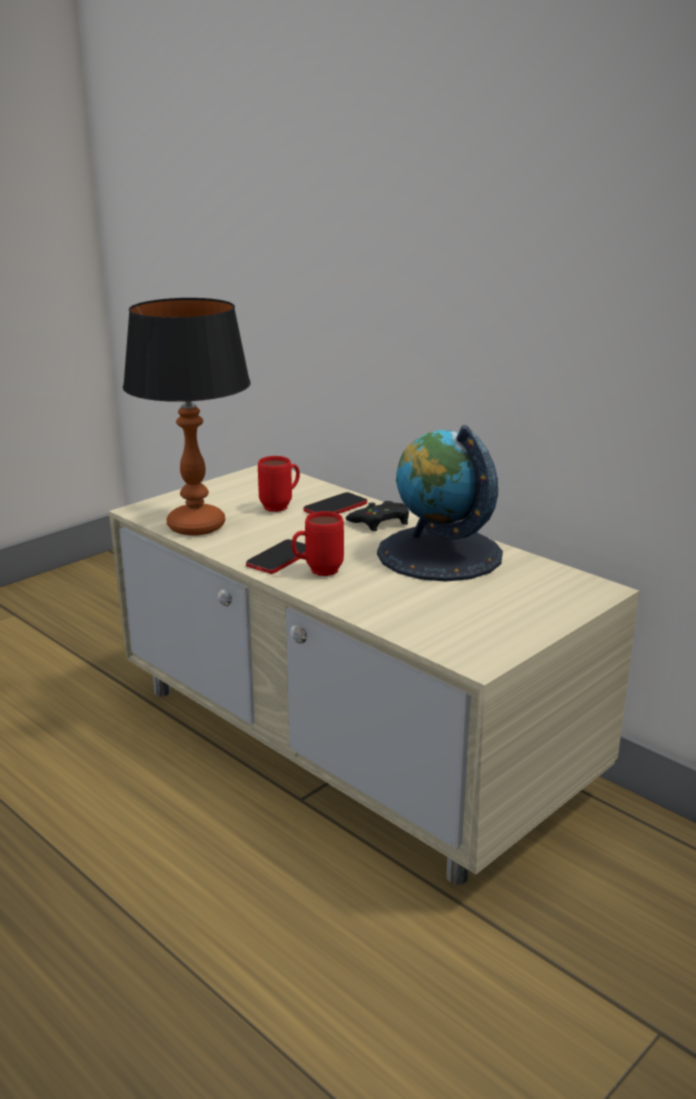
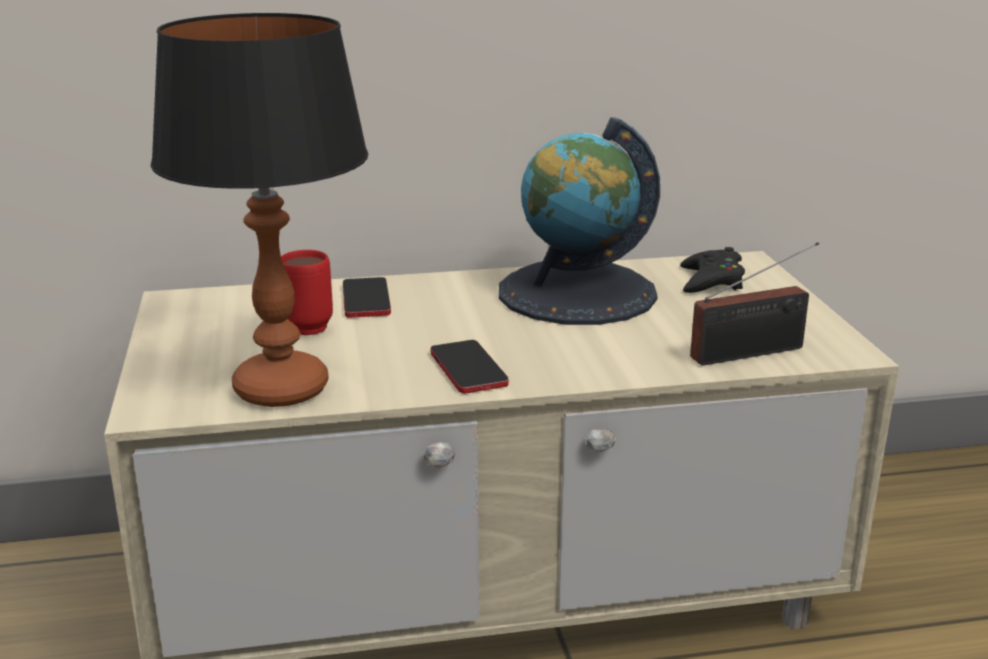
camera: 55 degrees left, 0 degrees up
red mug [291,511,344,576] -> none
black game controller [346,501,409,531] -> black game controller moved to [680,247,745,293]
none -> radio [690,242,819,366]

